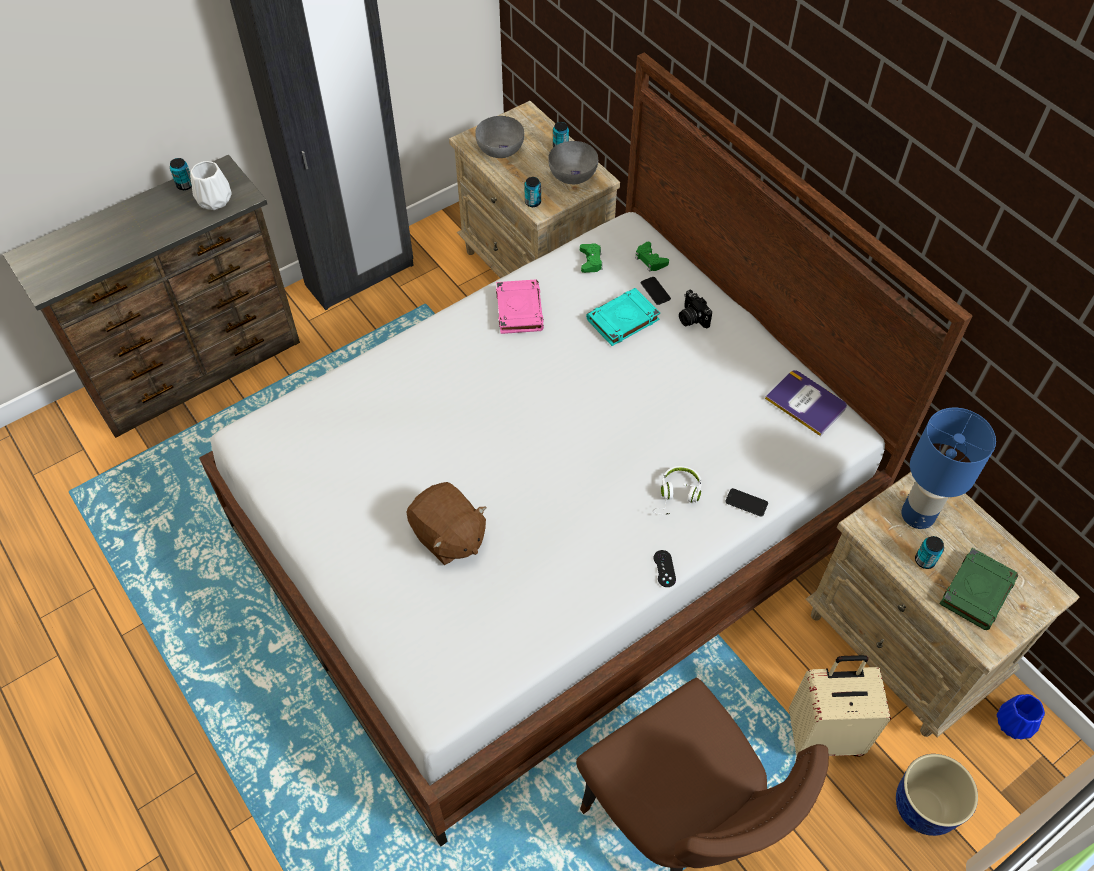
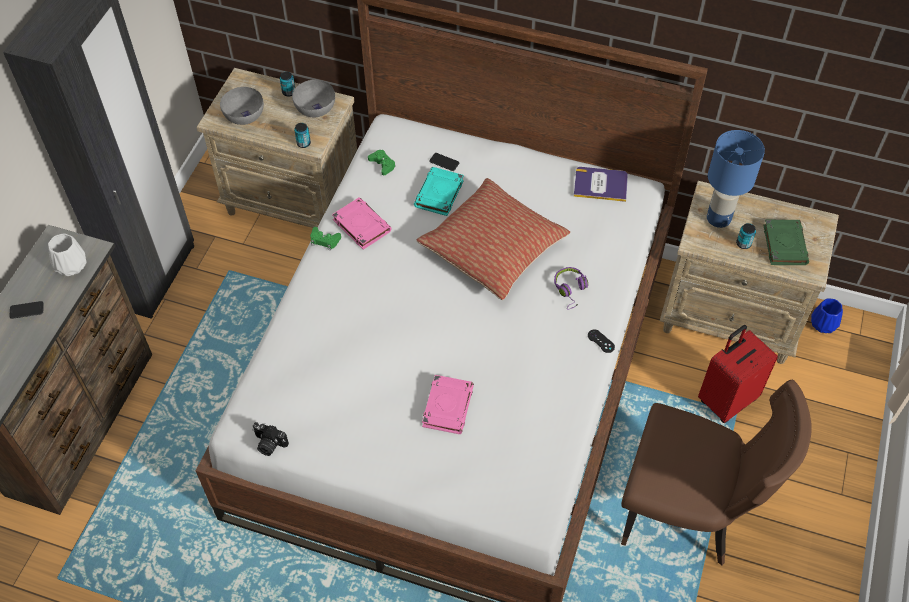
camera: 35 degrees left, 0 degrees up
can [170,158,192,190] -> none
brown plush toy [406,482,487,565] -> pink book [422,375,474,434]
green game controller [635,242,669,272] -> green game controller moved to [310,227,341,250]
white headphones [653,466,702,515] -> purple headphones [554,267,588,309]
camera [679,290,712,328] -> camera moved to [252,422,289,456]
phone [725,488,768,516] -> phone moved to [9,301,44,319]
beige suitcase [789,655,891,756] -> red suitcase [698,325,778,423]
planter [896,754,978,836] -> none
none -> pillow [416,178,570,300]

